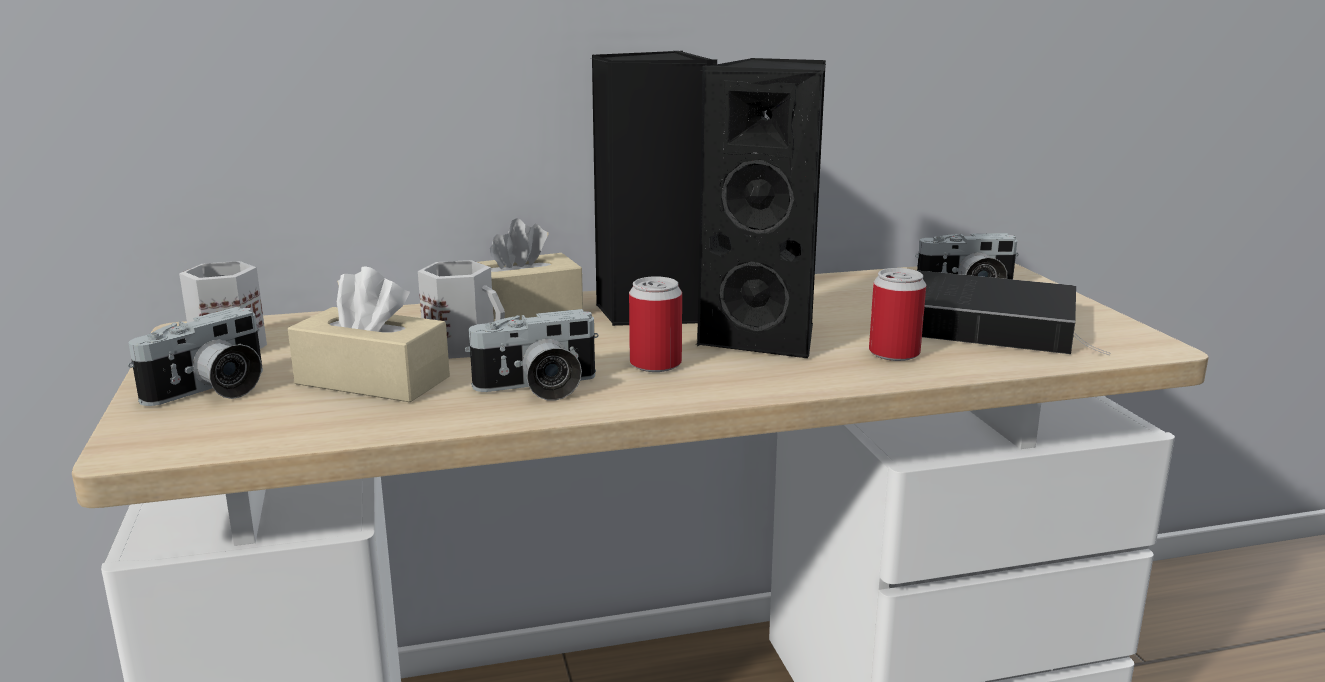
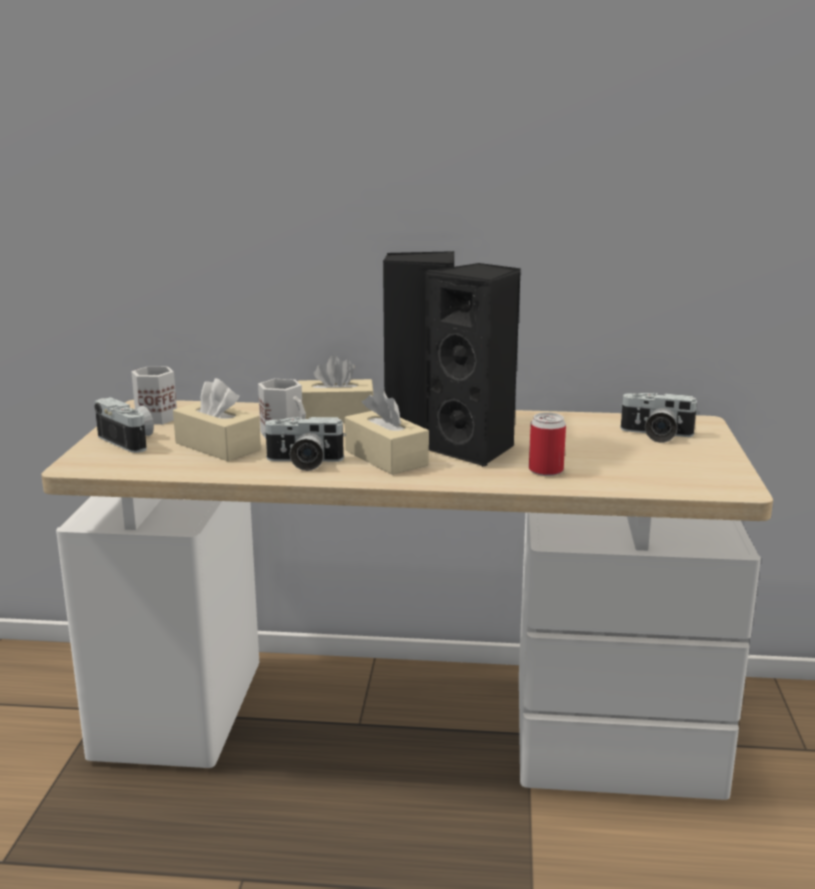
camera: 20 degrees right, 0 degrees up
camera [128,307,263,406] -> camera turned 105 degrees counterclockwise [94,397,154,453]
can [629,276,682,372] -> beige tissue box [345,389,429,475]
book [916,270,1110,355] -> none

